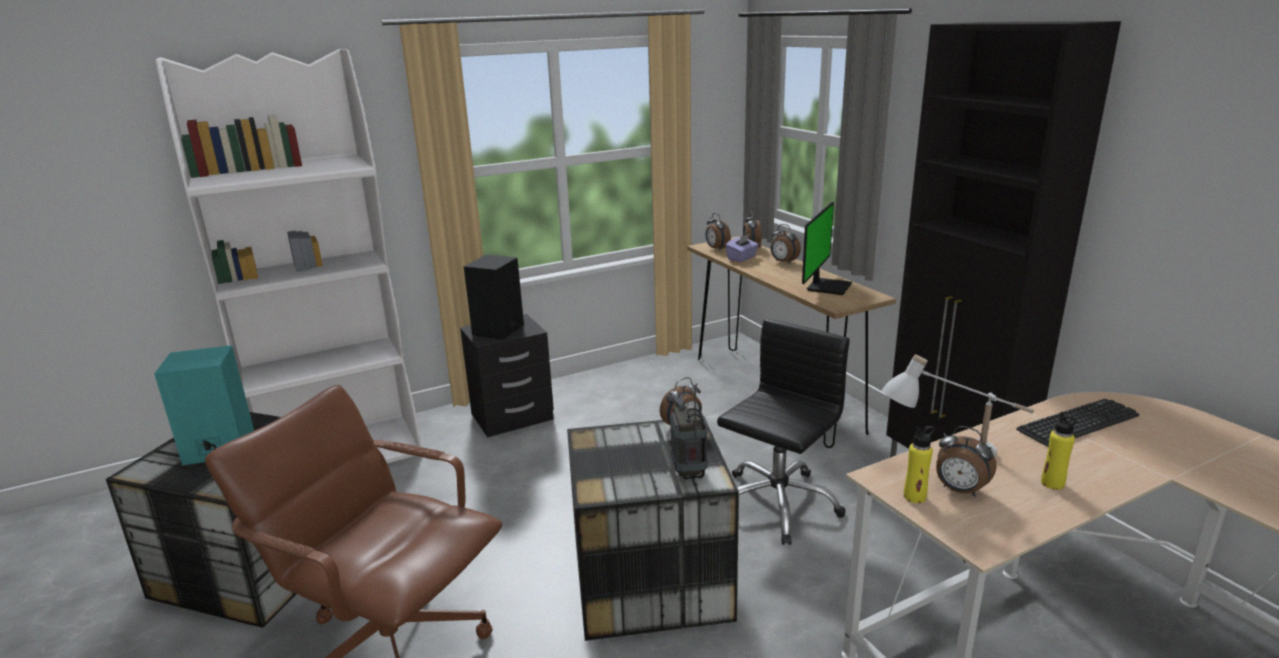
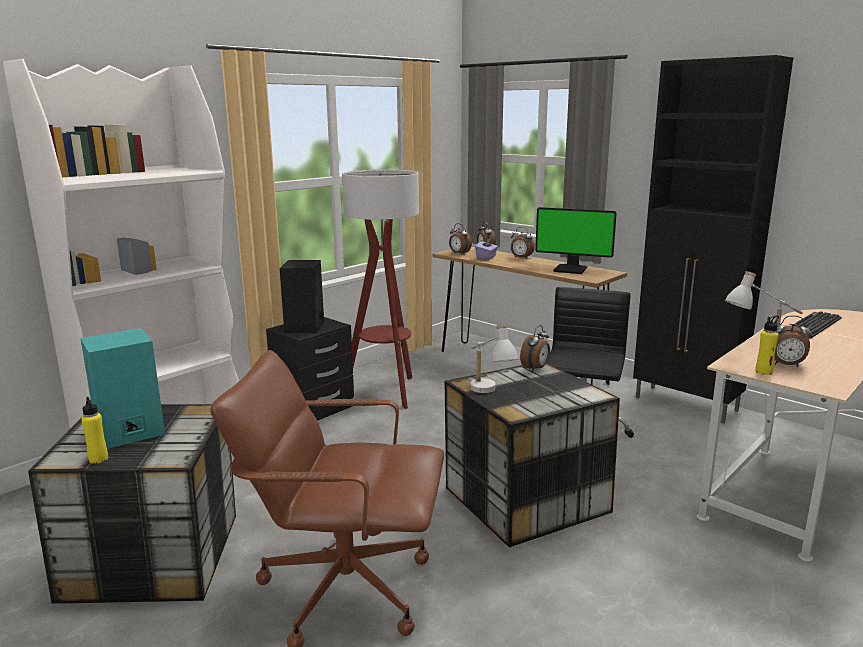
camera: 20 degrees left, 5 degrees down
radio [670,387,708,479] -> none
monitor [802,202,852,295] -> monitor turned 105 degrees clockwise [535,207,617,274]
yellow bottle [1041,412,1076,490] -> yellow bottle moved to [81,397,108,464]
none -> floor lamp [342,169,419,409]
none -> white table lamp [470,324,519,393]

